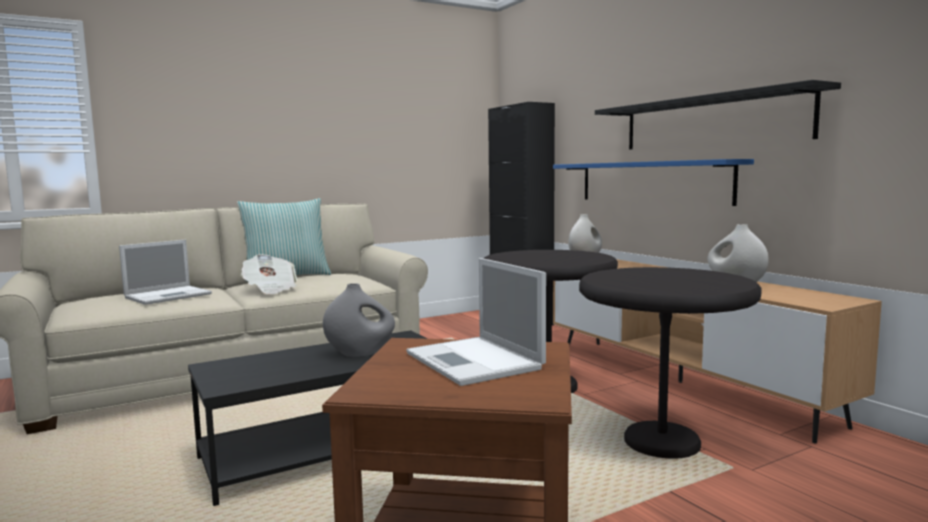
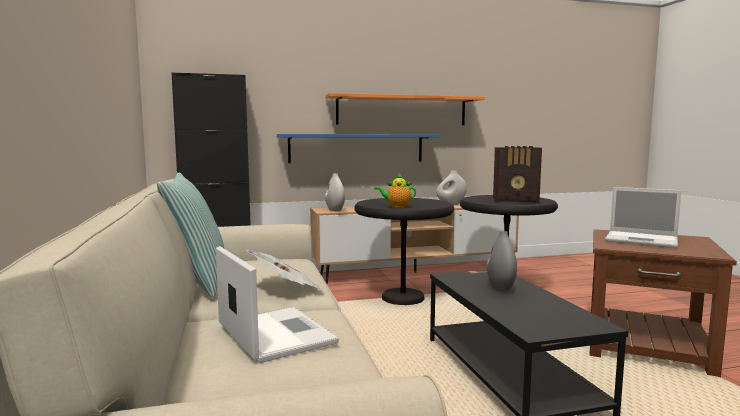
camera: 75 degrees left, 0 degrees up
laptop [406,258,546,386] -> laptop turned 45 degrees clockwise [605,187,682,248]
black shelf [595,80,841,149] -> orange shelf [325,93,485,125]
none -> teapot [374,174,416,208]
none -> radio [493,146,542,203]

